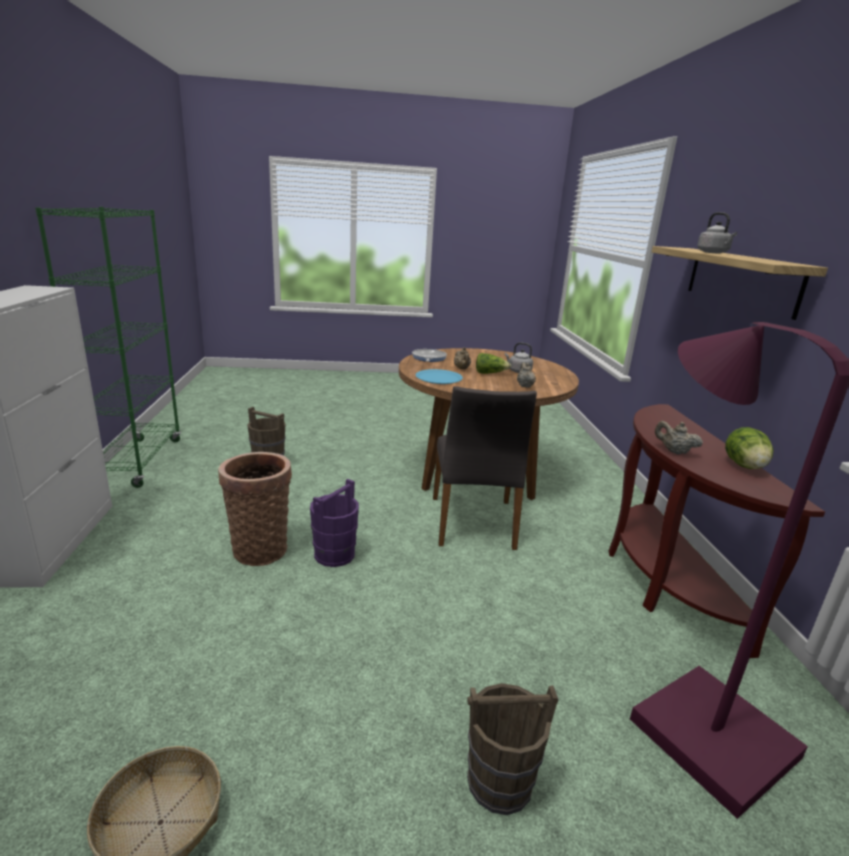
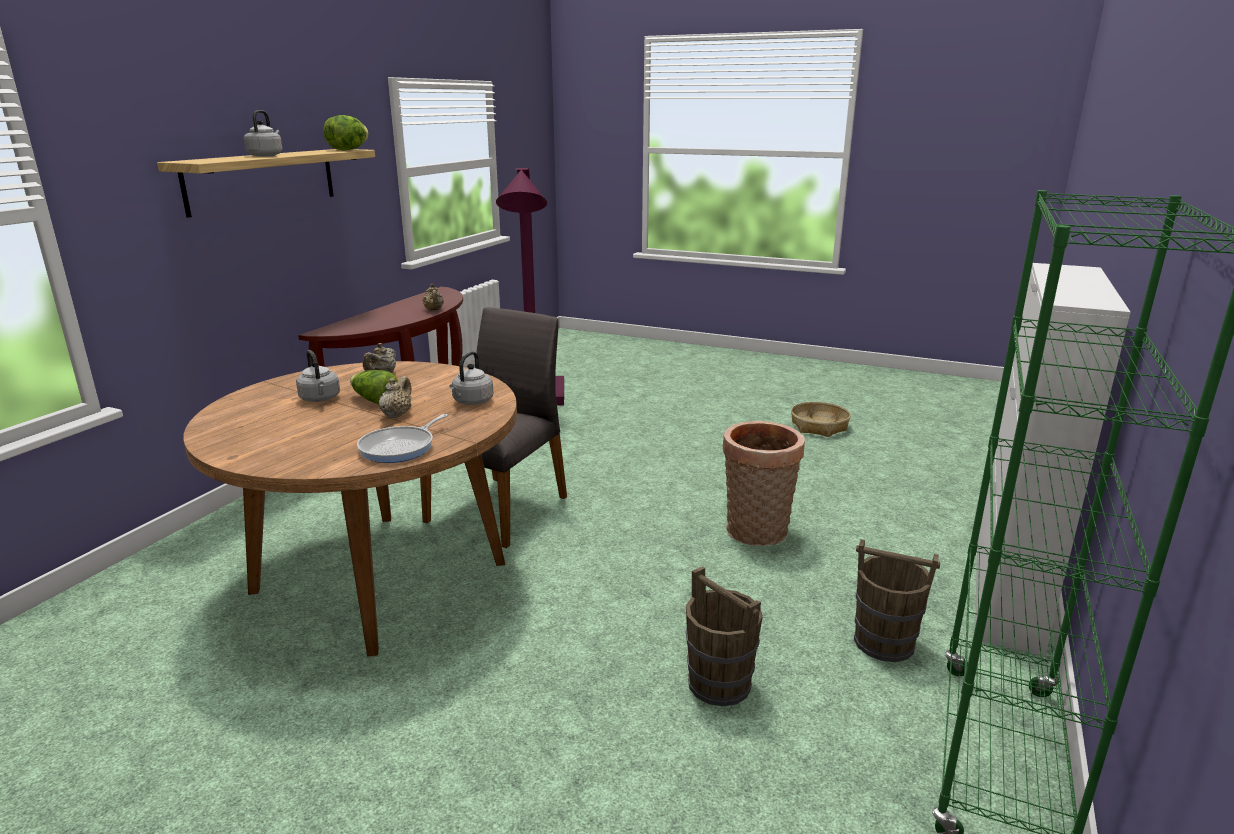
camera: 150 degrees left, 0 degrees up
purple bucket [310,479,359,567] -> none
blue plate [416,369,463,384] -> grey kettle [450,351,493,405]
brown bucket [467,683,558,815] -> brown bucket moved to [854,539,940,662]
lettuce [725,427,774,469] -> lettuce moved to [323,115,369,151]

